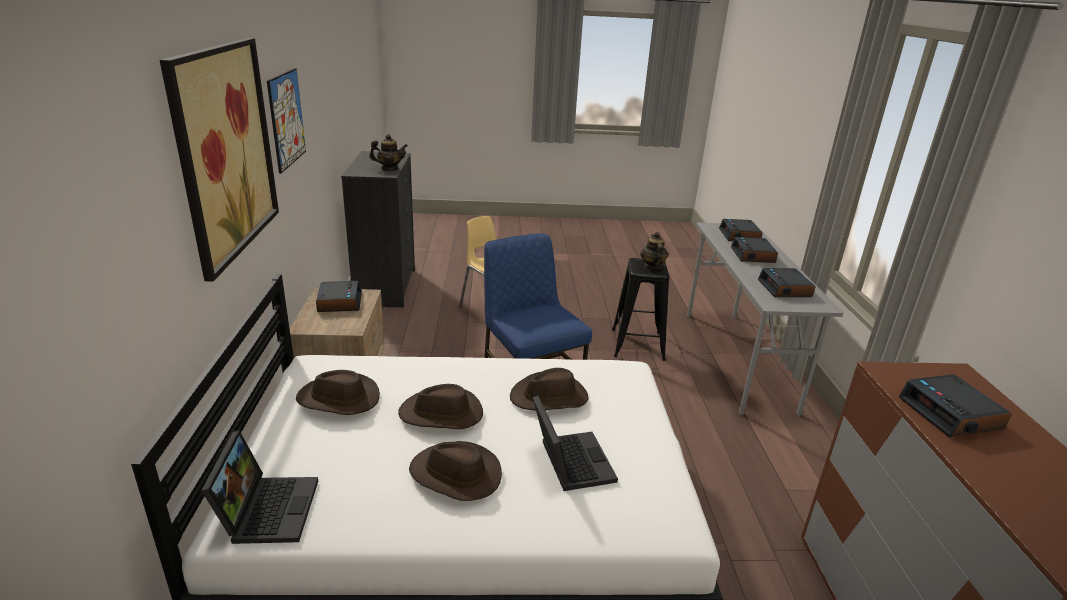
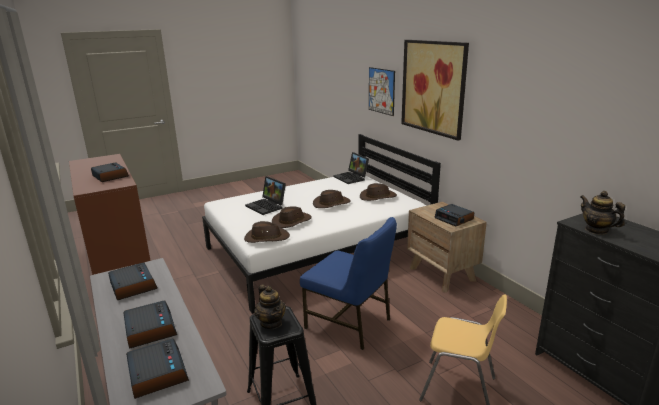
camera: 155 degrees right, 5 degrees down
picture [267,68,306,174] -> picture moved to [369,67,395,116]
teapot [369,134,408,171] -> teapot turned 90 degrees clockwise [581,191,625,234]
brown hat [409,441,502,501] -> brown hat moved to [244,221,290,243]

